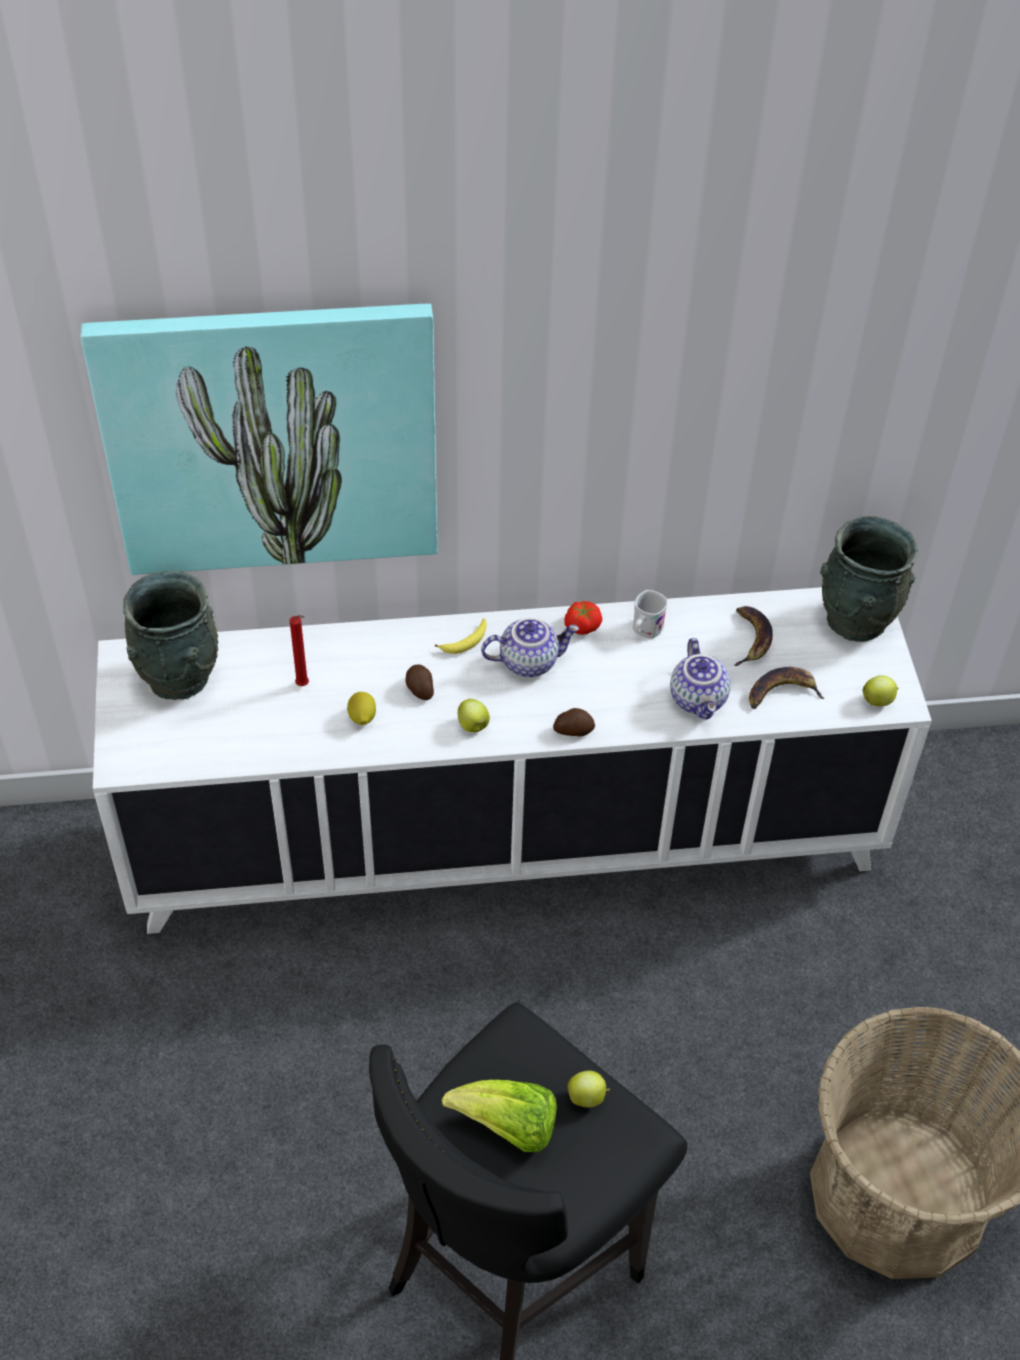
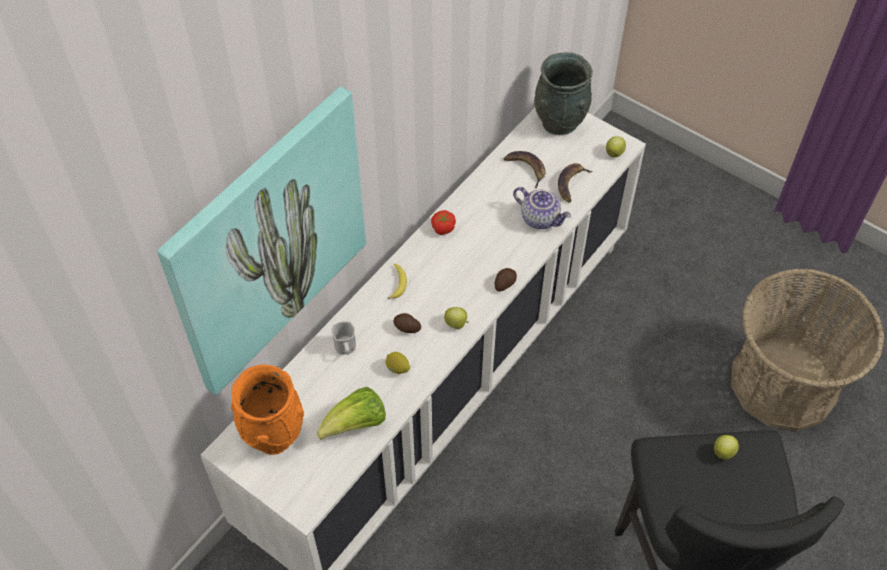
camera: 45 degrees left, 5 degrees up
grey vase [123,571,218,700] -> orange vase [231,365,304,455]
red candle [290,615,309,686] -> none
lettuce [442,1080,557,1152] -> lettuce moved to [317,387,386,440]
teapot [481,618,579,677] -> none
white mug [633,590,668,639] -> white mug moved to [332,321,356,355]

